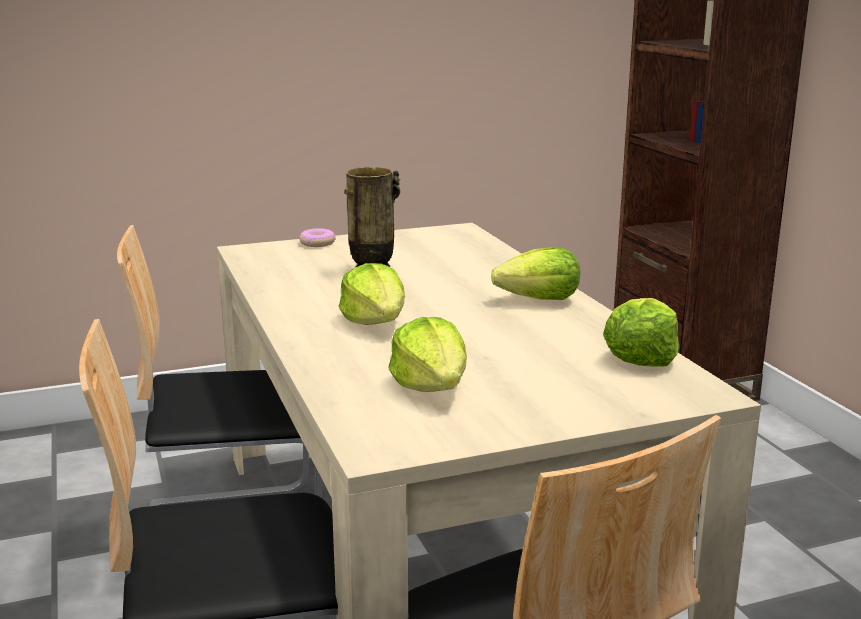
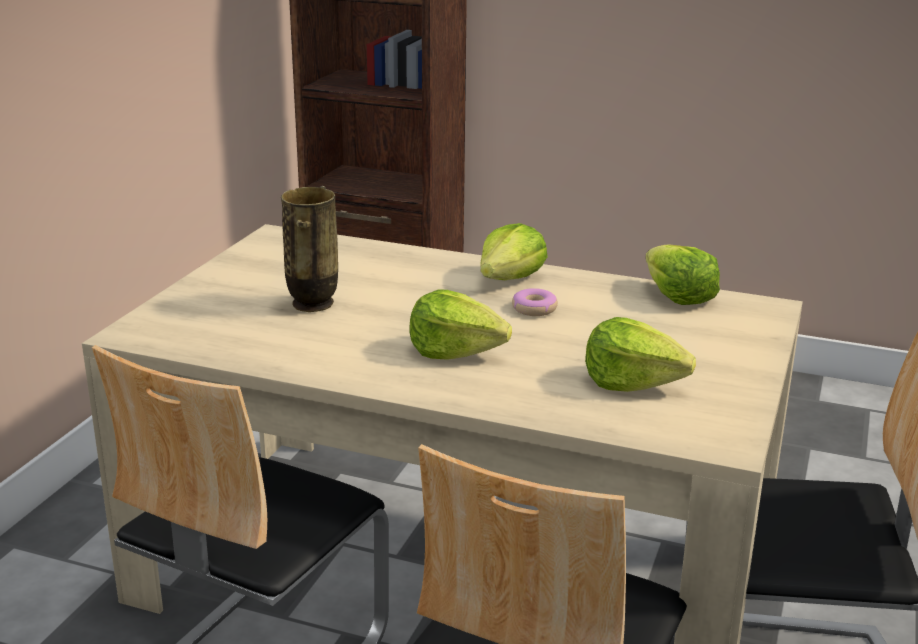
camera: 50 degrees left, 5 degrees up
donut [299,228,336,247] -> donut moved to [512,288,558,316]

